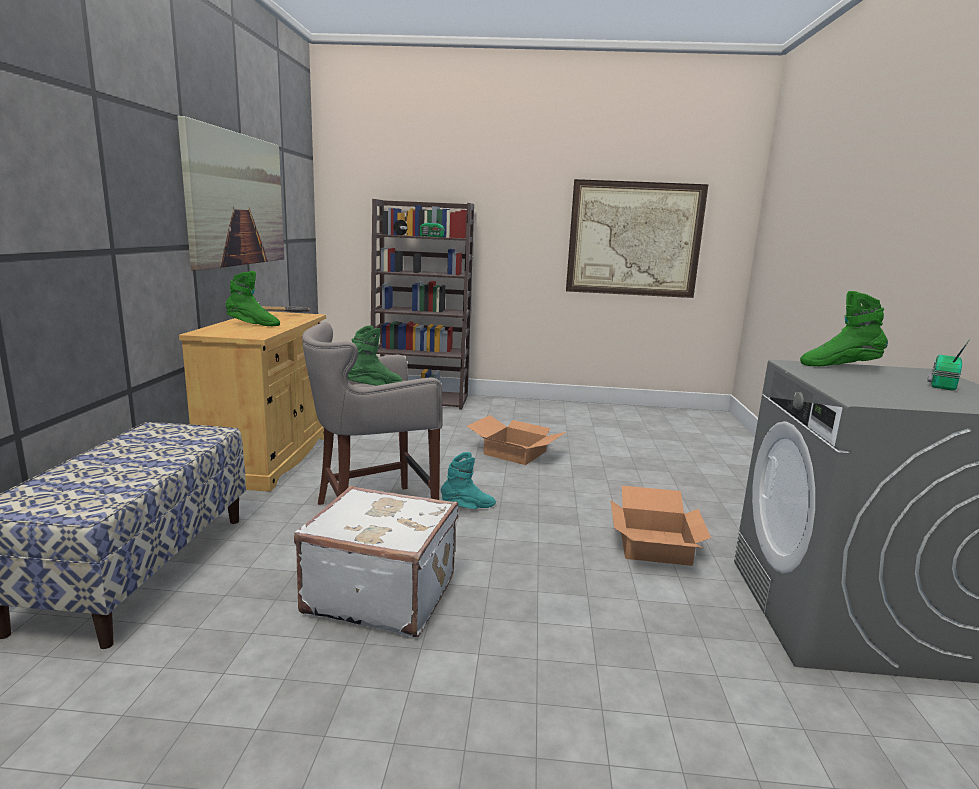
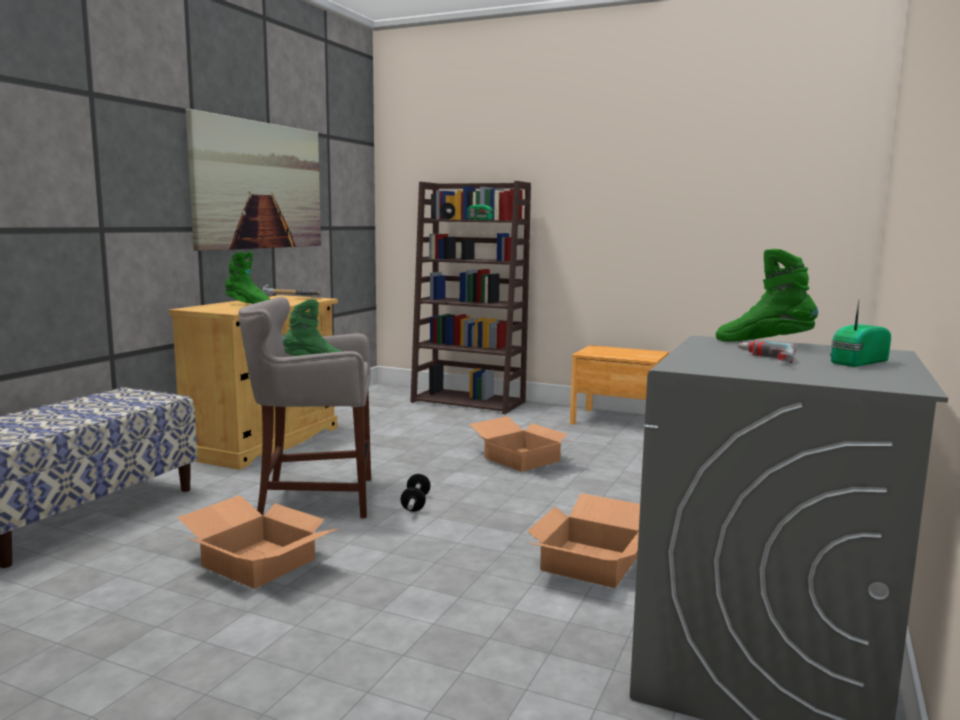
camera: 20 degrees right, 5 degrees down
white suitcase [294,486,458,637] -> cardboard box [177,495,339,589]
turquoise boot [441,452,496,509] -> dumbbell [400,474,431,512]
picture [566,179,708,298] -> none
none -> brown nightstand [570,345,669,424]
none -> power drill [737,340,796,363]

